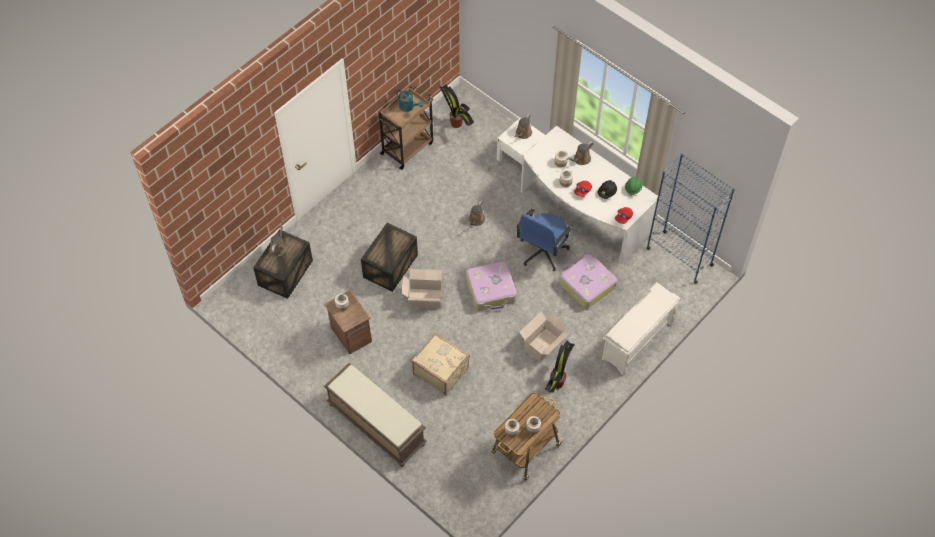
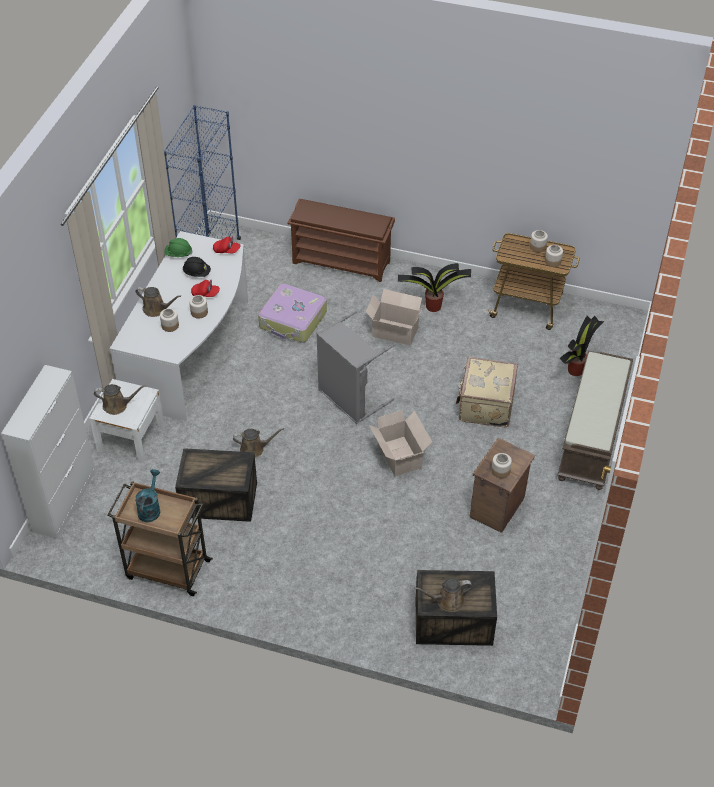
camera: 115 degrees left, 10 degrees down
crate [361,223,418,292] -> crate moved to [175,448,257,522]
potted plant [439,84,474,128] -> potted plant moved to [560,316,604,376]
suitcase [466,261,517,311] -> grey laundry basket [316,311,396,424]
blue office chair [516,209,572,271] -> none
white shoe rack [602,283,681,375] -> brown shoe rack [287,199,395,282]
none -> white cabinet [1,365,96,539]

